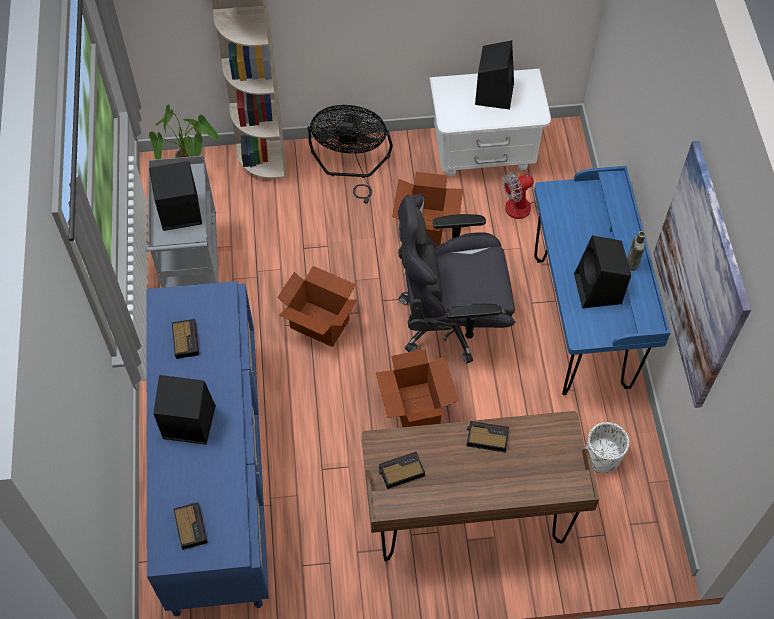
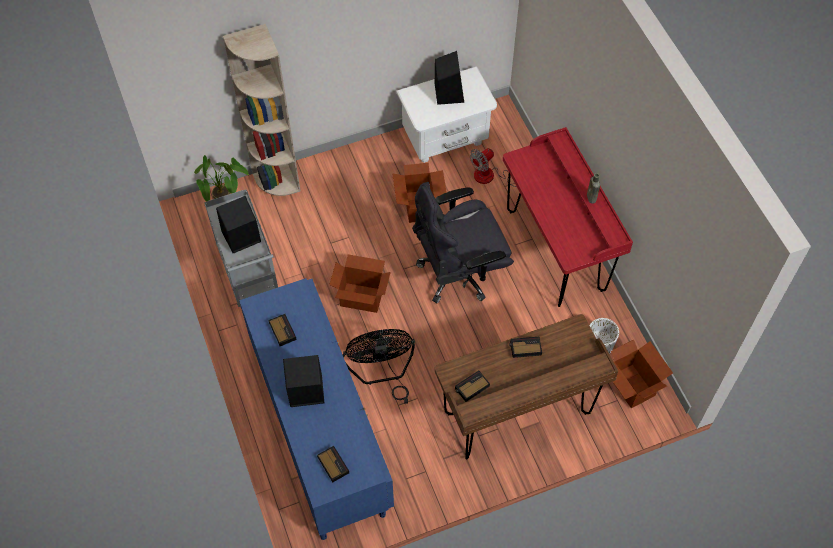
camera: 15 degrees left, 0 degrees up
black fan [307,105,393,204] -> black fan moved to [343,329,415,404]
cardboard box [376,349,458,427] -> cardboard box moved to [611,340,673,408]
blue desk [534,166,670,395] -> red desk [503,127,633,307]
black speaker [574,235,631,308] -> none
picture [654,141,751,408] -> none

